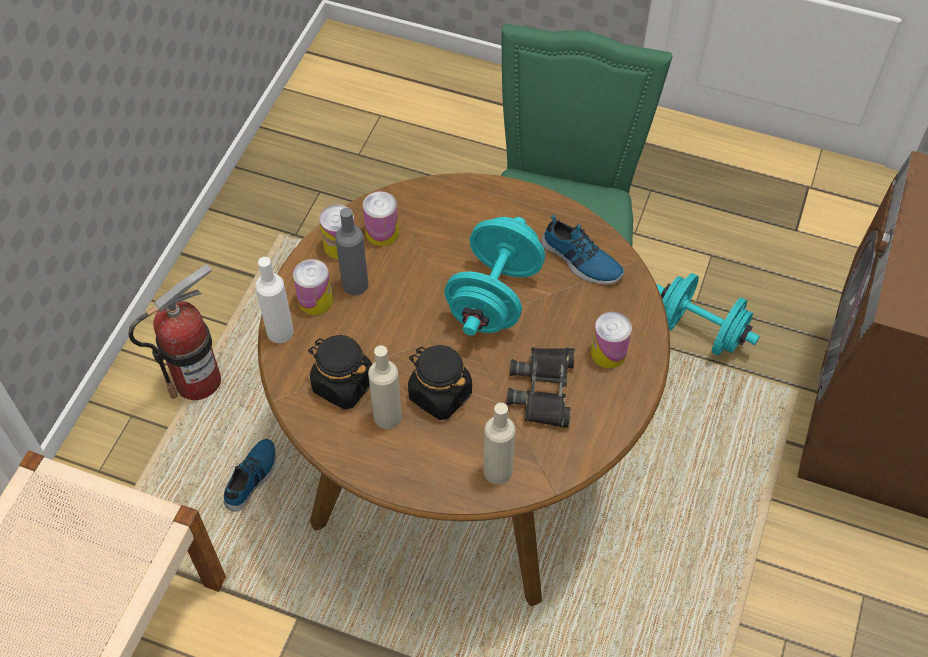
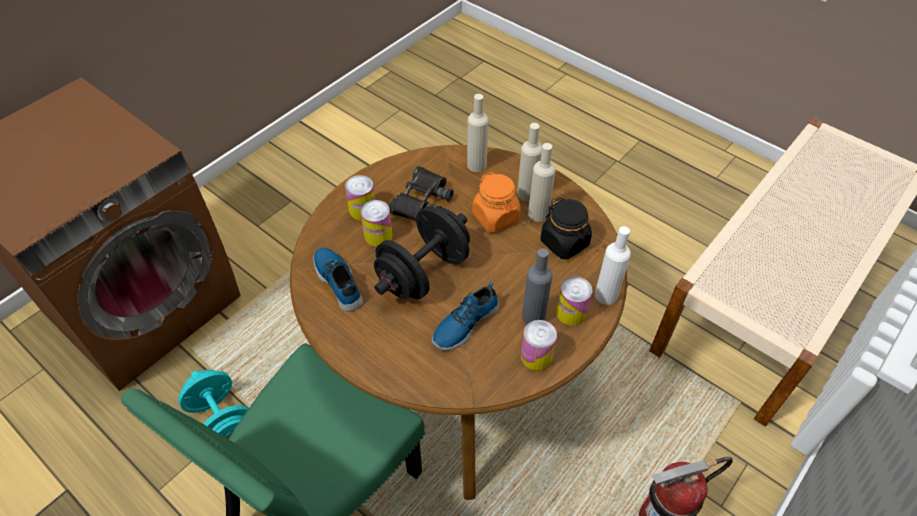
camera: 160 degrees left, 5 degrees down
shoe [224,439,277,512] -> shoe moved to [432,282,499,351]
can [363,191,399,246] -> can moved to [361,200,392,247]
black jar [408,345,472,420] -> orange jar [472,172,521,233]
turquoise dumbbell [444,217,545,336] -> black dumbbell [374,206,470,299]
none -> beige bottle [517,123,542,202]

